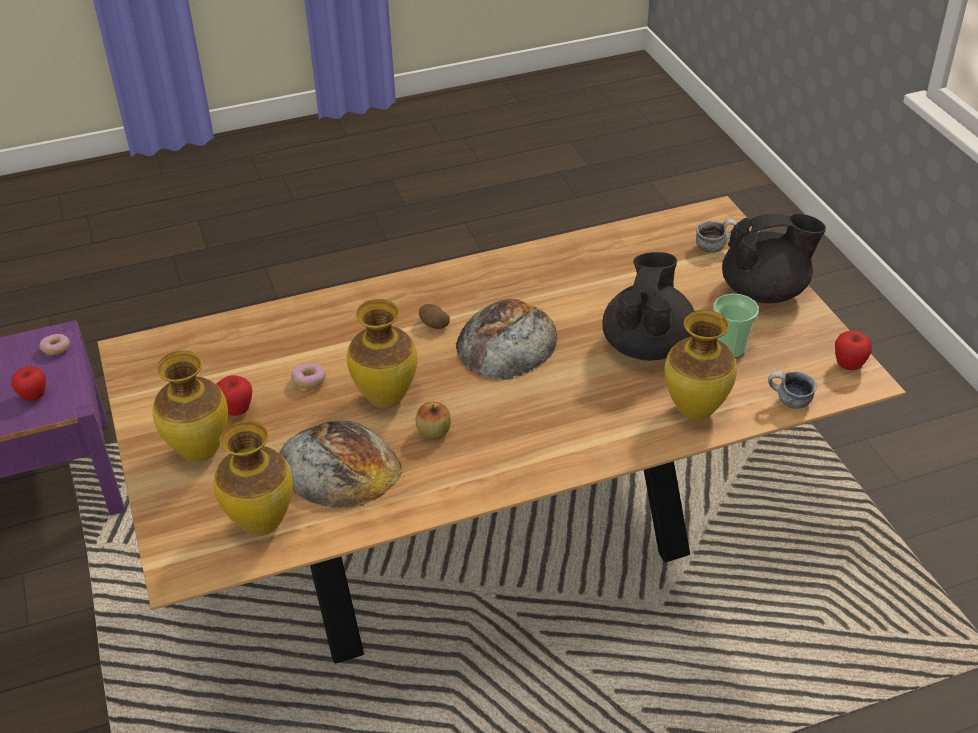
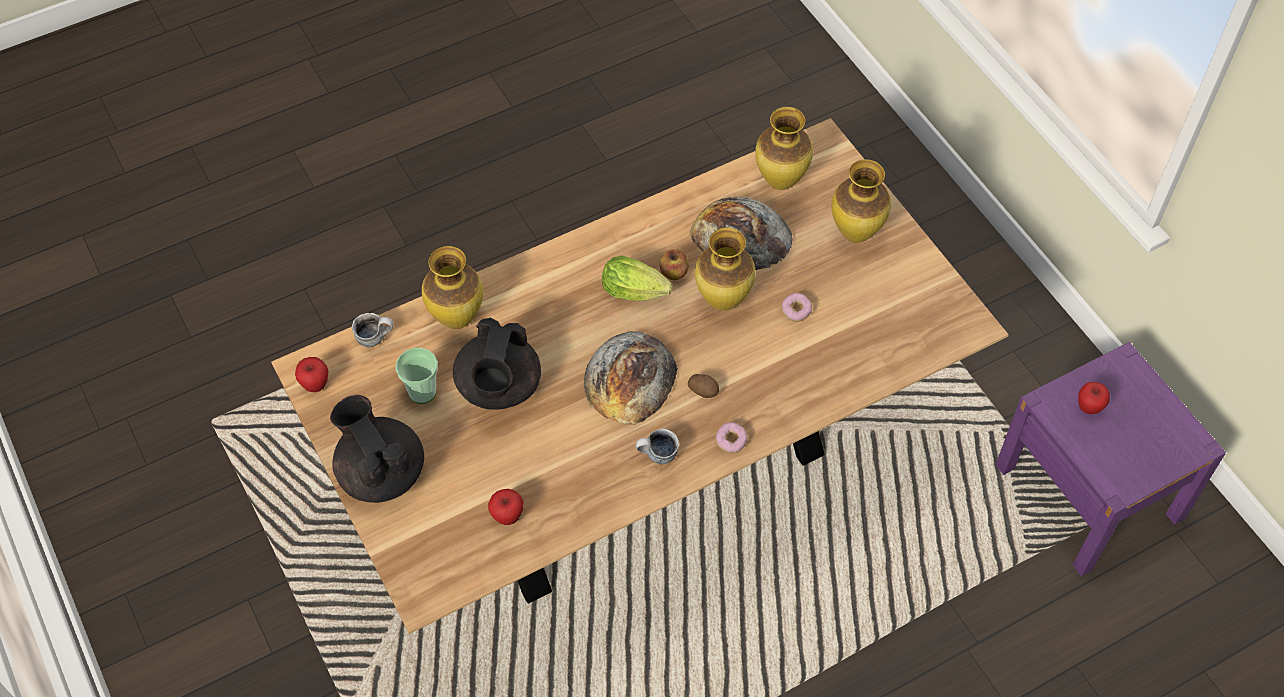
camera: 170 degrees right, 15 degrees up
donut [39,334,70,355] -> donut moved to [715,423,747,453]
apple [216,375,252,416] -> apple moved to [488,489,524,525]
mug [696,219,737,253] -> mug moved to [636,429,679,464]
black teapot [722,214,826,303] -> black teapot turned 75 degrees clockwise [330,395,424,503]
none -> lettuce [602,255,673,301]

